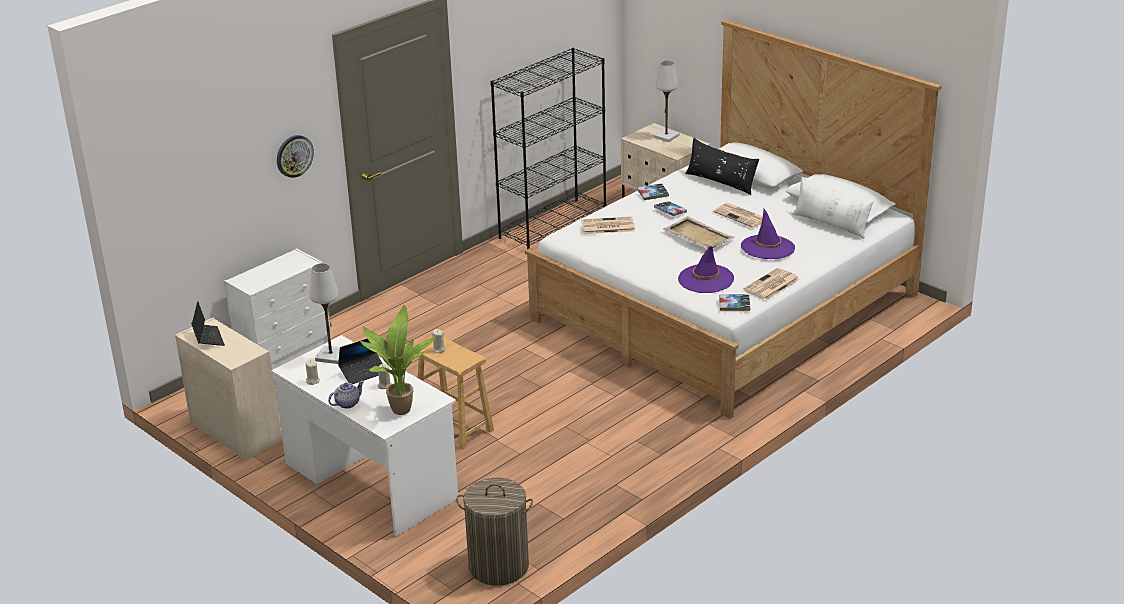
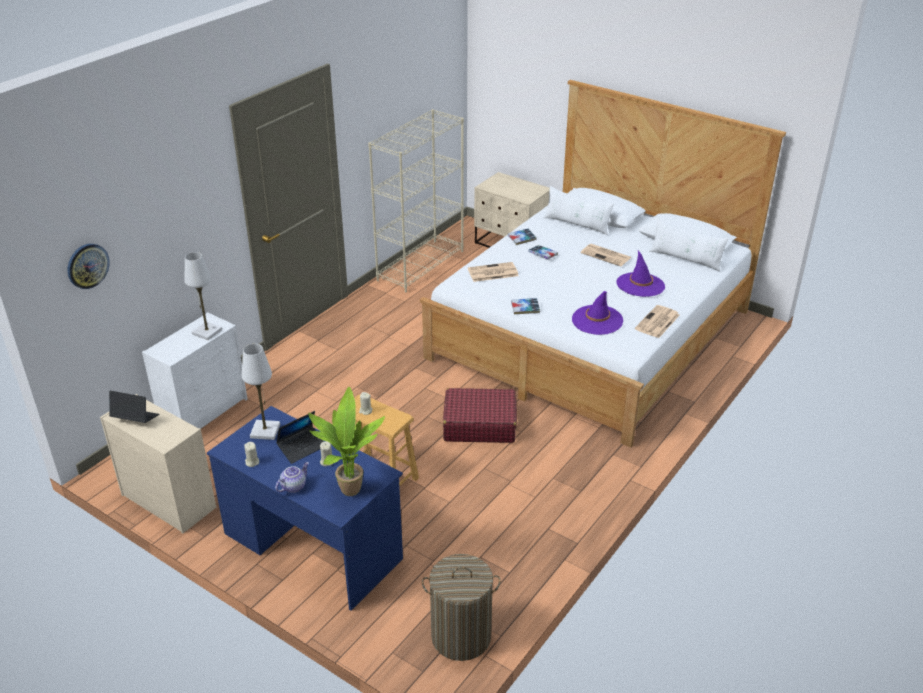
camera: 10 degrees left, 5 degrees up
laptop [192,301,225,346] -> laptop turned 45 degrees counterclockwise [109,391,159,423]
white desk [271,335,459,536] -> blue desk [207,406,403,611]
wall clock [277,135,314,178] -> wall clock moved to [67,244,110,289]
black bookcase [490,48,606,249] -> beige bookcase [368,109,464,292]
white table lamp [653,60,680,142] -> white table lamp moved to [184,252,222,340]
beige tray [663,216,735,248] -> none
black pillow [685,138,759,195] -> white pillow [543,186,614,235]
book [719,294,751,311] -> book moved to [511,298,540,314]
none -> red suitcase [443,388,517,443]

